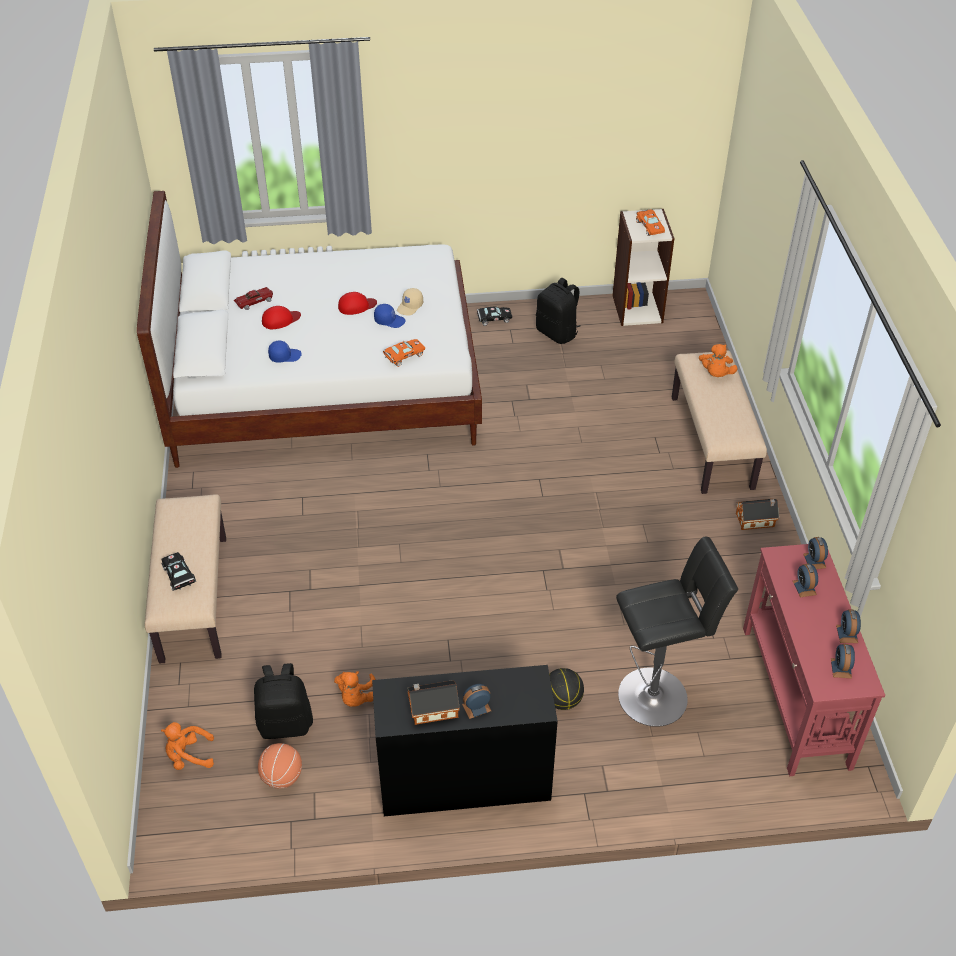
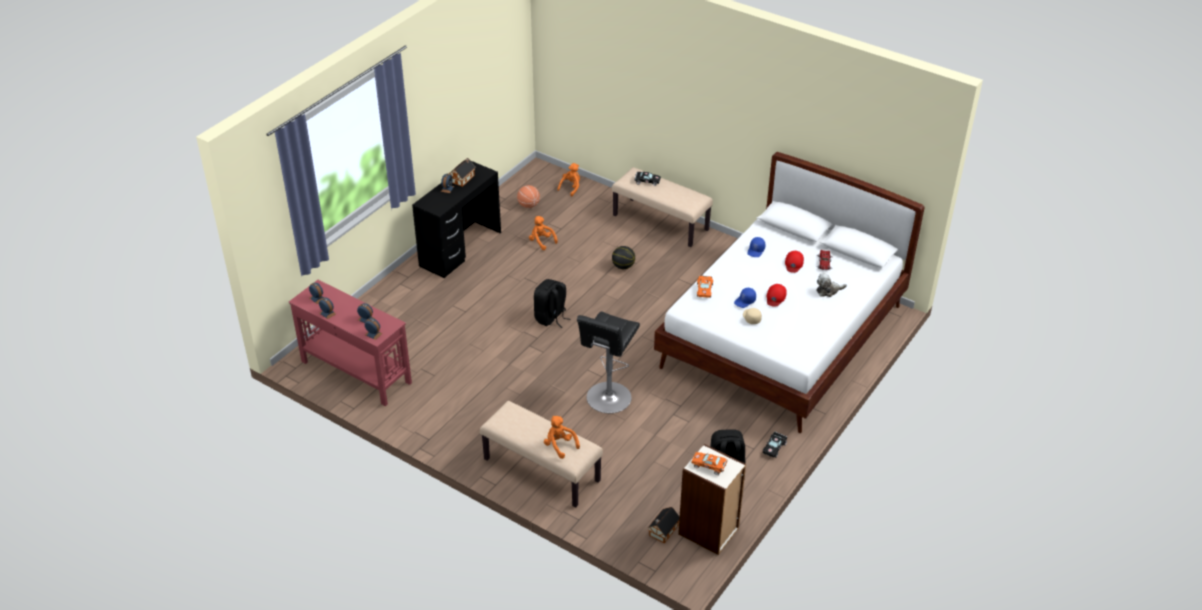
camera: 130 degrees right, 5 degrees down
black backpack [254,663,313,739] -> black backpack moved to [534,279,571,328]
basketball [549,668,584,710] -> basketball moved to [612,246,635,269]
black stool [616,537,738,727] -> black stool moved to [577,311,640,413]
toy house [736,499,779,530] -> toy house moved to [648,507,680,543]
none -> plush toy [816,273,847,297]

